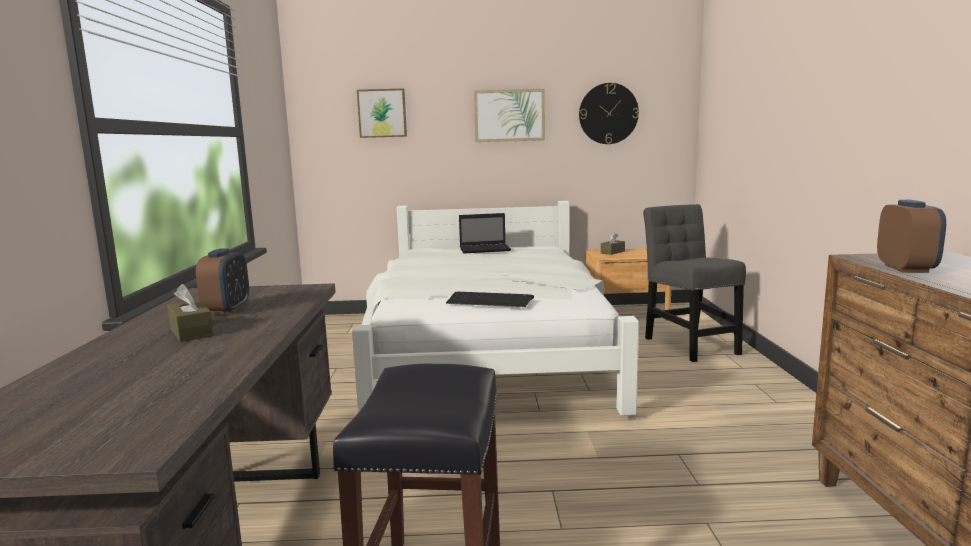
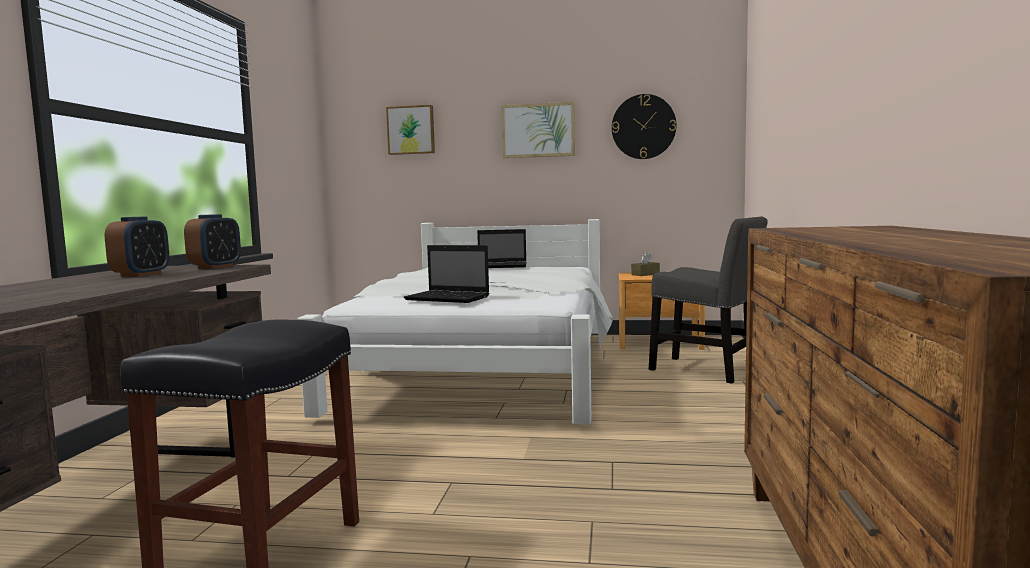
camera: 10 degrees right, 5 degrees down
brown tissue box [167,284,214,342] -> none
keyboard [446,292,534,307] -> laptop [403,245,490,303]
grey chair [643,204,746,362] -> grey chair turned 135 degrees clockwise [649,217,768,384]
alarm clock [877,200,946,273] -> alarm clock moved to [184,214,241,269]

